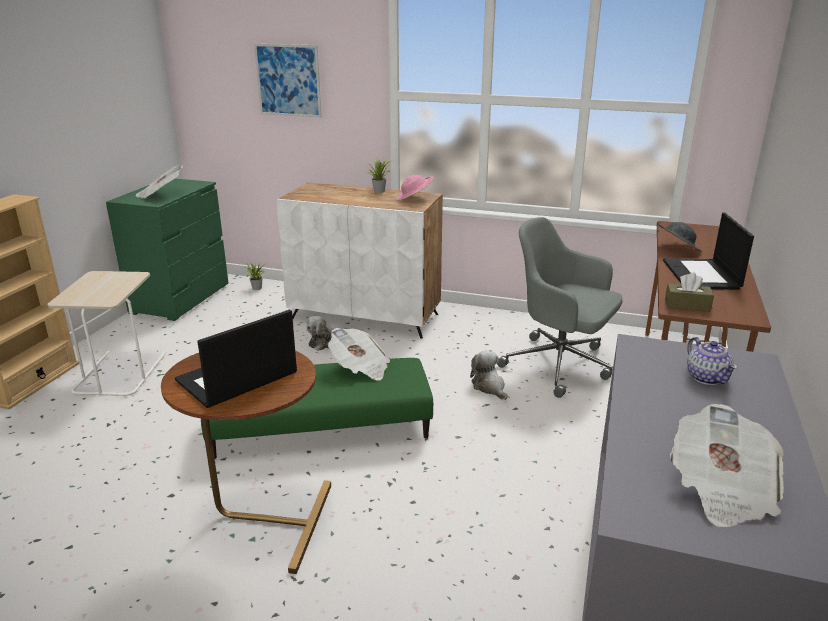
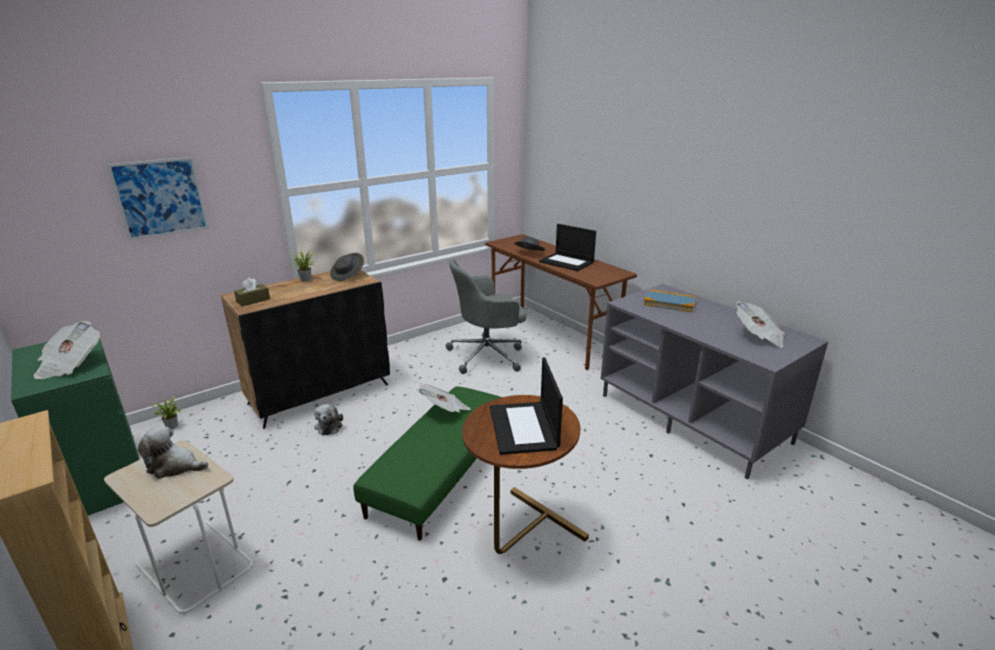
camera: 55 degrees left, 0 degrees up
white cabinet [277,182,443,338] -> black cabinet [221,270,390,429]
pink hat [396,175,434,200] -> grey hat [330,253,364,281]
plush toy [470,351,507,400] -> plush toy moved to [138,426,208,479]
brown tissue box [665,272,714,312] -> brown tissue box moved to [234,277,270,307]
teapot [687,337,738,385] -> book [644,290,696,312]

